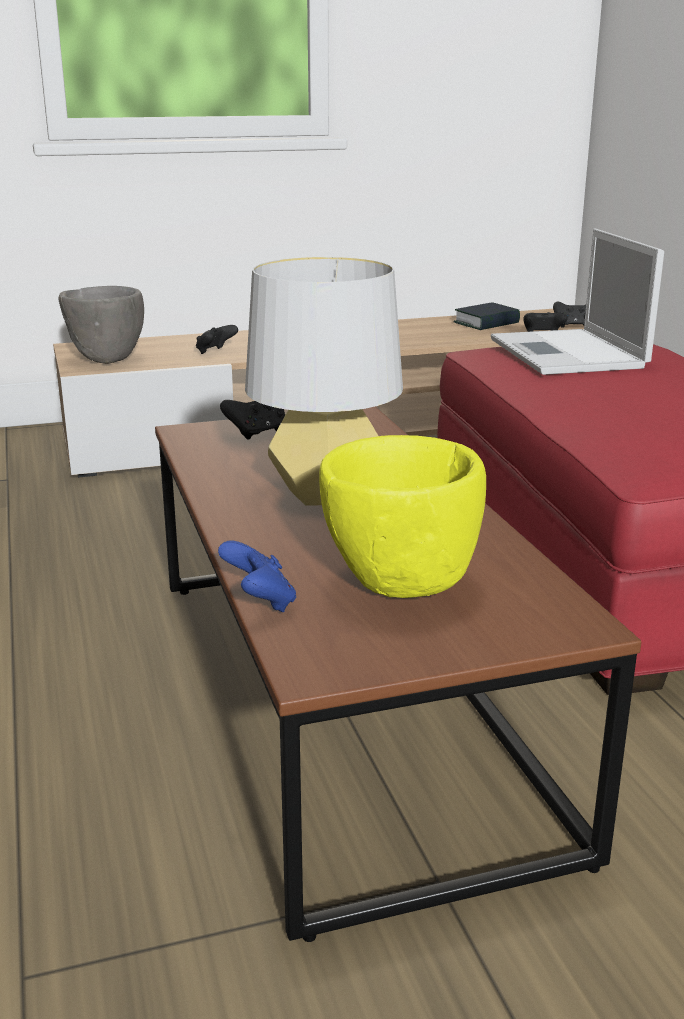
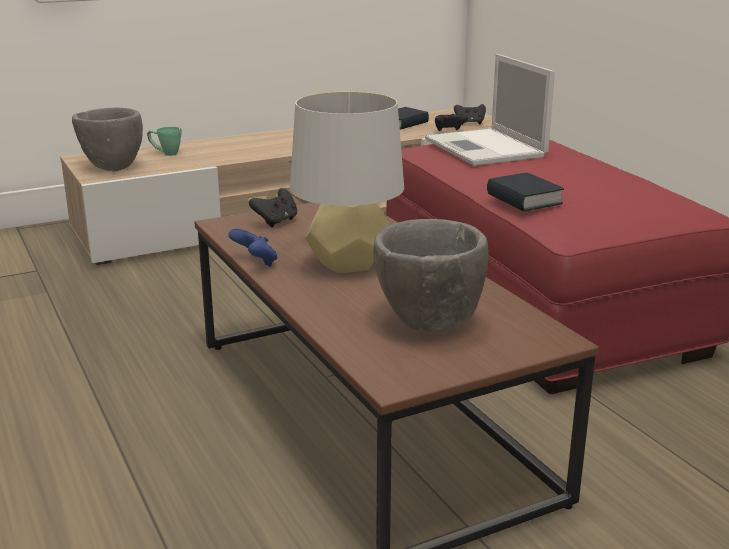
camera: 10 degrees left, 0 degrees up
black game controller [196,325,238,354] -> none
blue game controller [218,541,296,612] -> blue game controller moved to [228,228,278,266]
yellow bowl [319,435,486,598] -> grey bowl [374,219,488,332]
none -> green mug [147,127,182,156]
none -> book [487,173,564,211]

